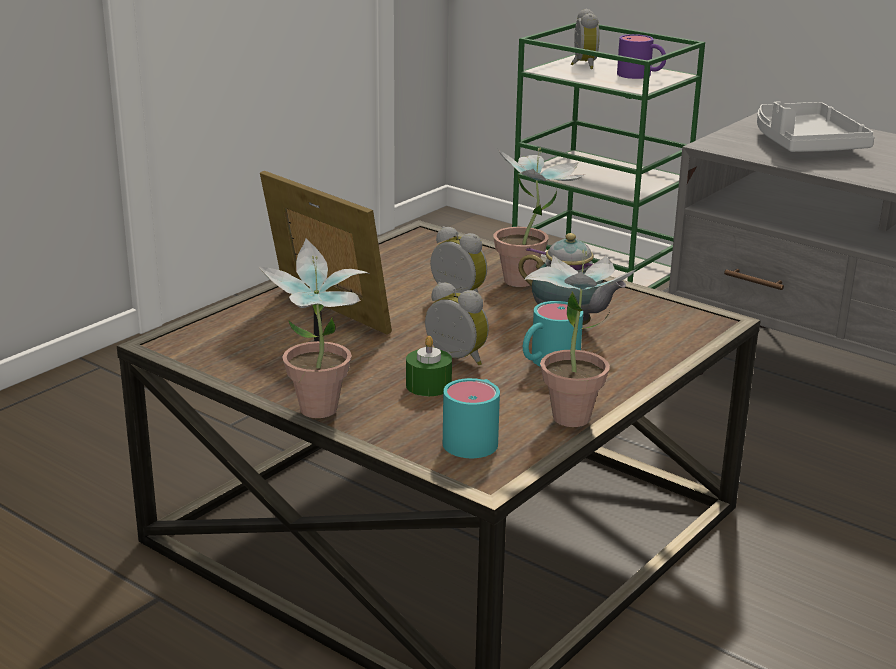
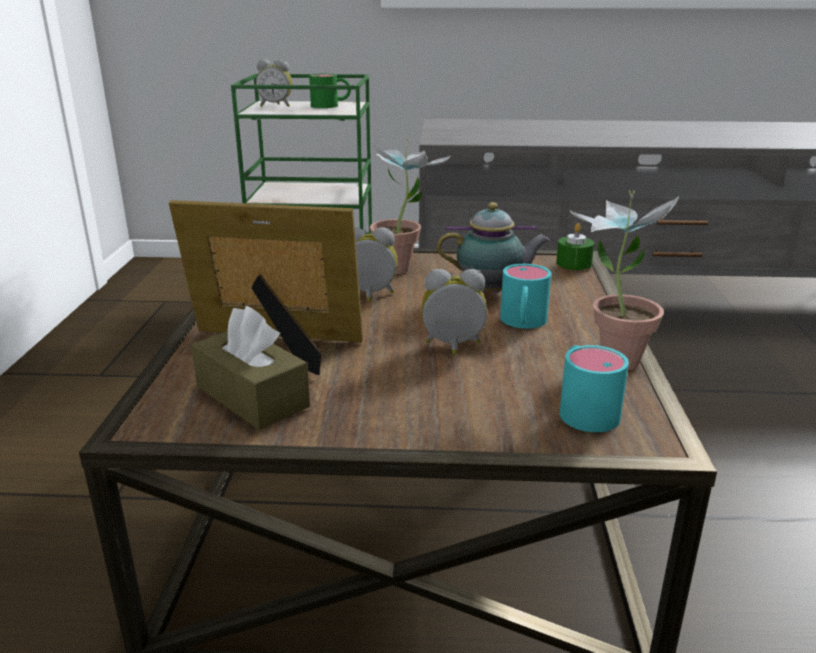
camera: 35 degrees left, 0 degrees up
potted plant [258,239,370,418] -> none
green candle [406,336,452,396] -> green candle moved to [556,223,594,270]
alarm clock [571,9,599,69] -> alarm clock turned 135 degrees clockwise [256,59,293,107]
purple mug [617,34,666,79] -> green mug [309,74,351,108]
grey tray [757,102,875,152] -> none
none -> brown tissue box [191,306,310,430]

